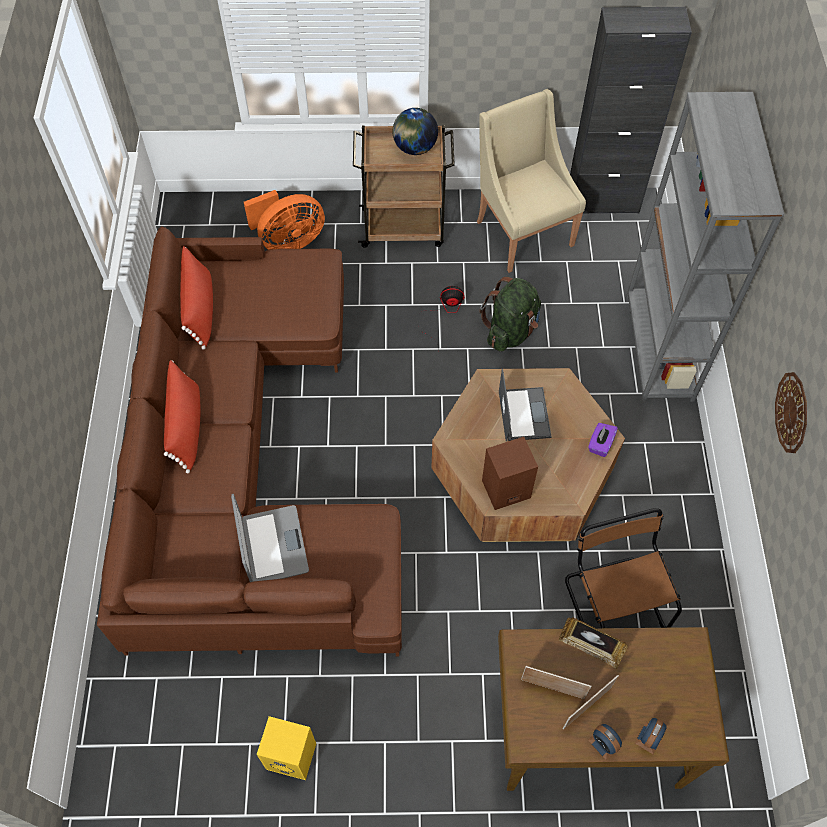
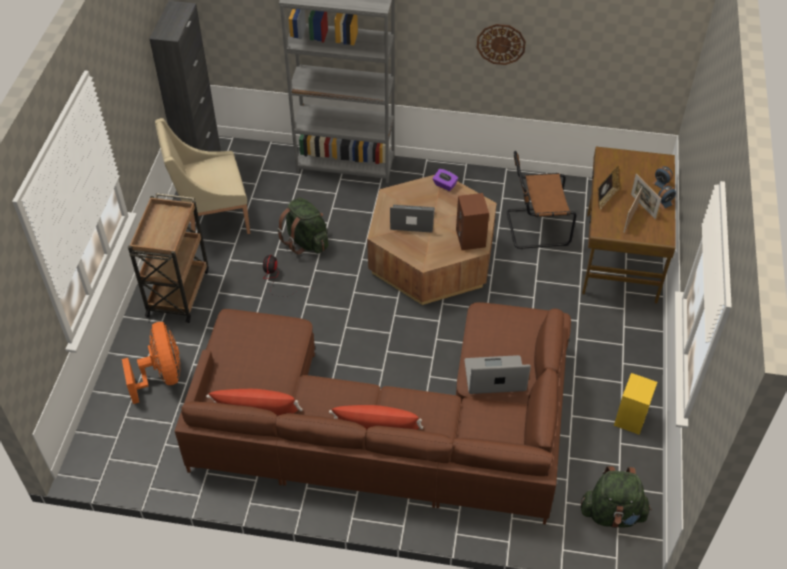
camera: 80 degrees left, 10 degrees down
globe [393,108,438,155] -> none
none -> green backpack [581,466,651,528]

